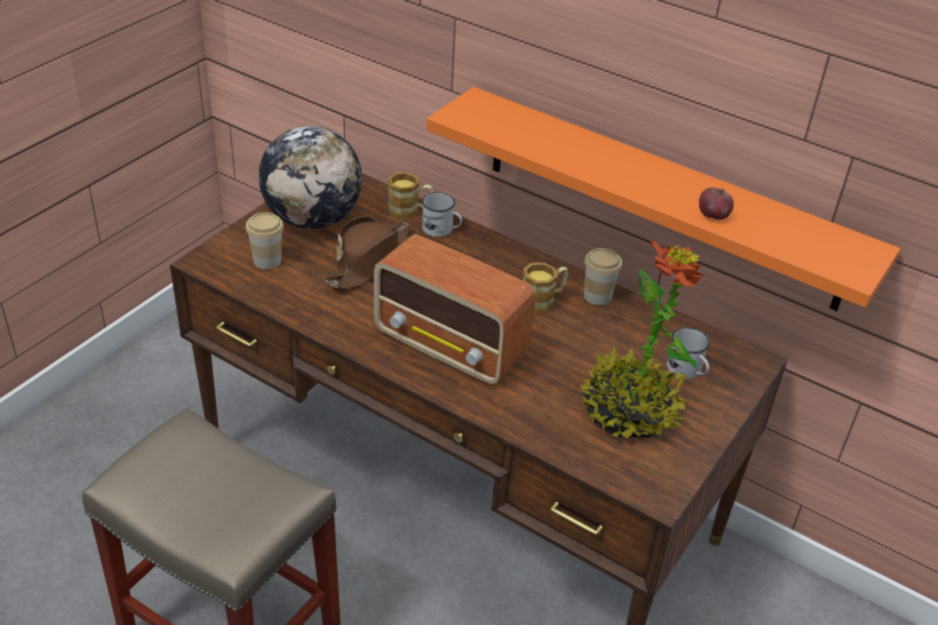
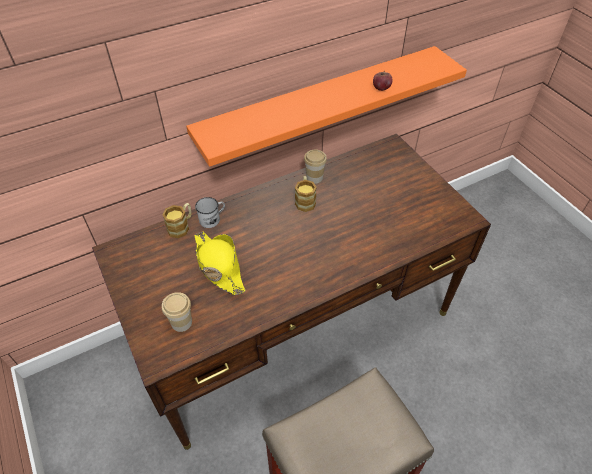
camera: 60 degrees left, 10 degrees up
globe [259,126,362,229] -> none
brown hat [324,216,411,288] -> yellow hat [194,231,246,295]
radio [374,234,535,384] -> none
potted plant [580,240,704,438] -> none
white mug [667,327,710,379] -> none

